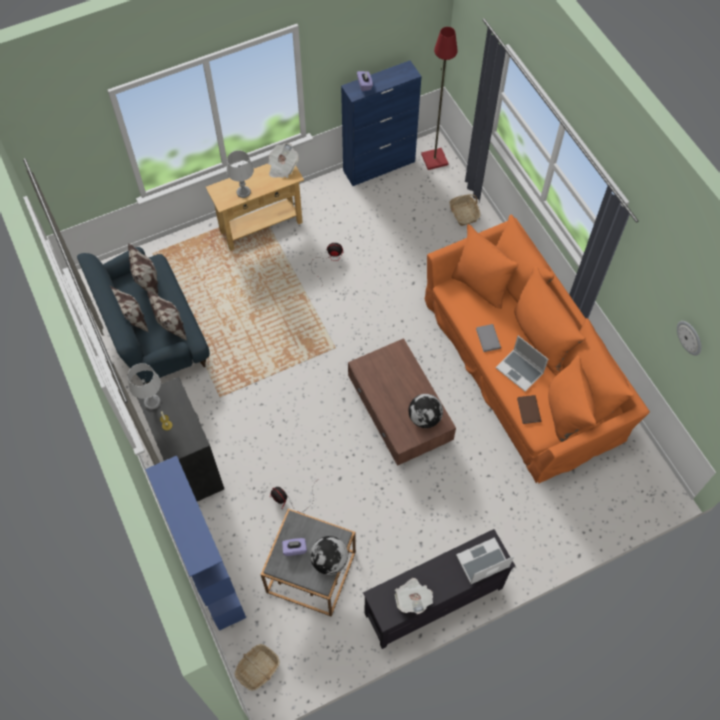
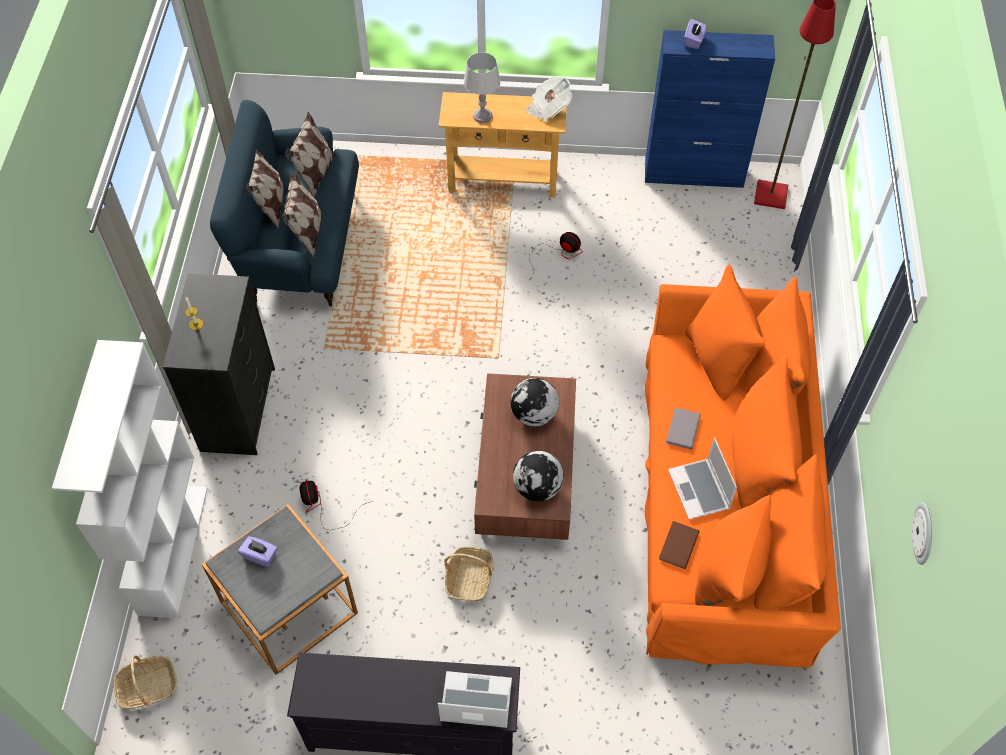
camera: 30 degrees right, 5 degrees down
grey table lamp [128,363,161,410] -> none
blue bookcase [145,456,246,631] -> white bookcase [52,340,208,618]
globe [310,536,348,575] -> globe moved to [510,378,559,426]
newspaper [395,578,433,614] -> none
basket [449,194,480,226] -> basket moved to [444,547,494,601]

